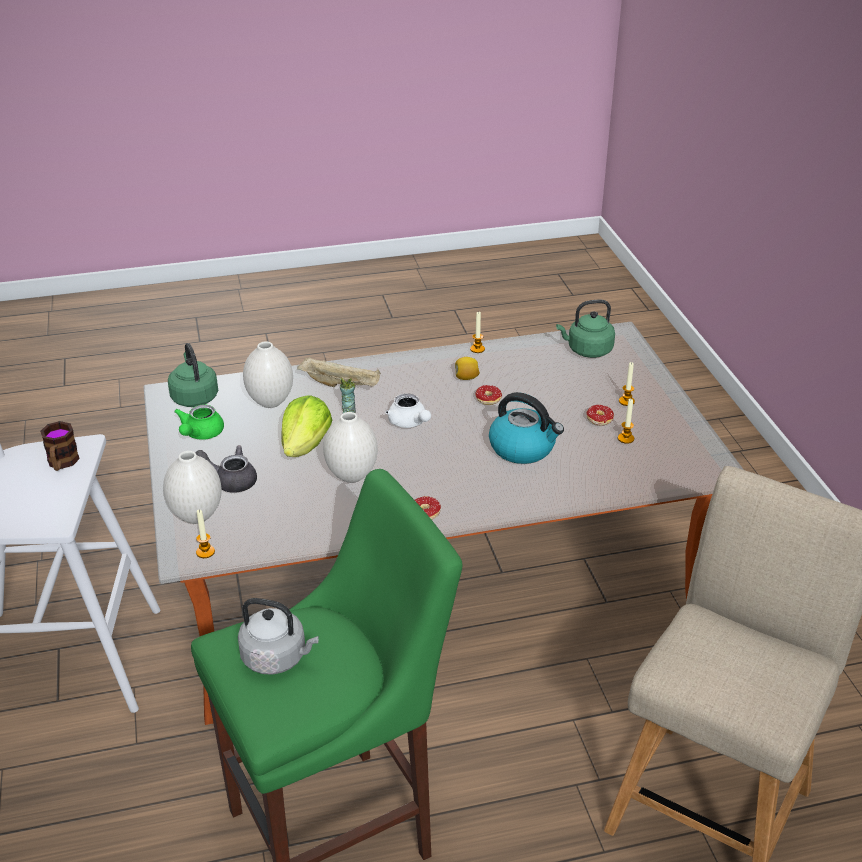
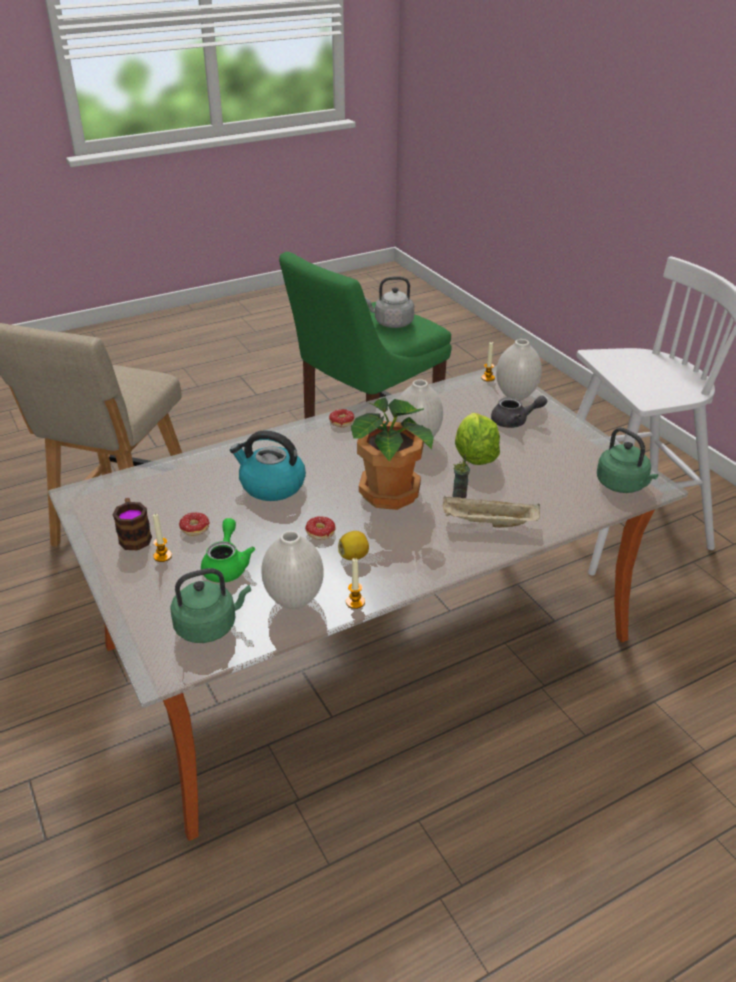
camera: 165 degrees right, 0 degrees up
mug [40,421,80,471] -> mug moved to [113,498,152,550]
green teapot [174,404,224,440] -> green teapot moved to [201,518,255,583]
white vase [243,341,293,408] -> white vase moved to [261,531,324,609]
white teapot [385,394,431,428] -> potted plant [351,398,434,510]
candle [618,399,634,444] -> none

